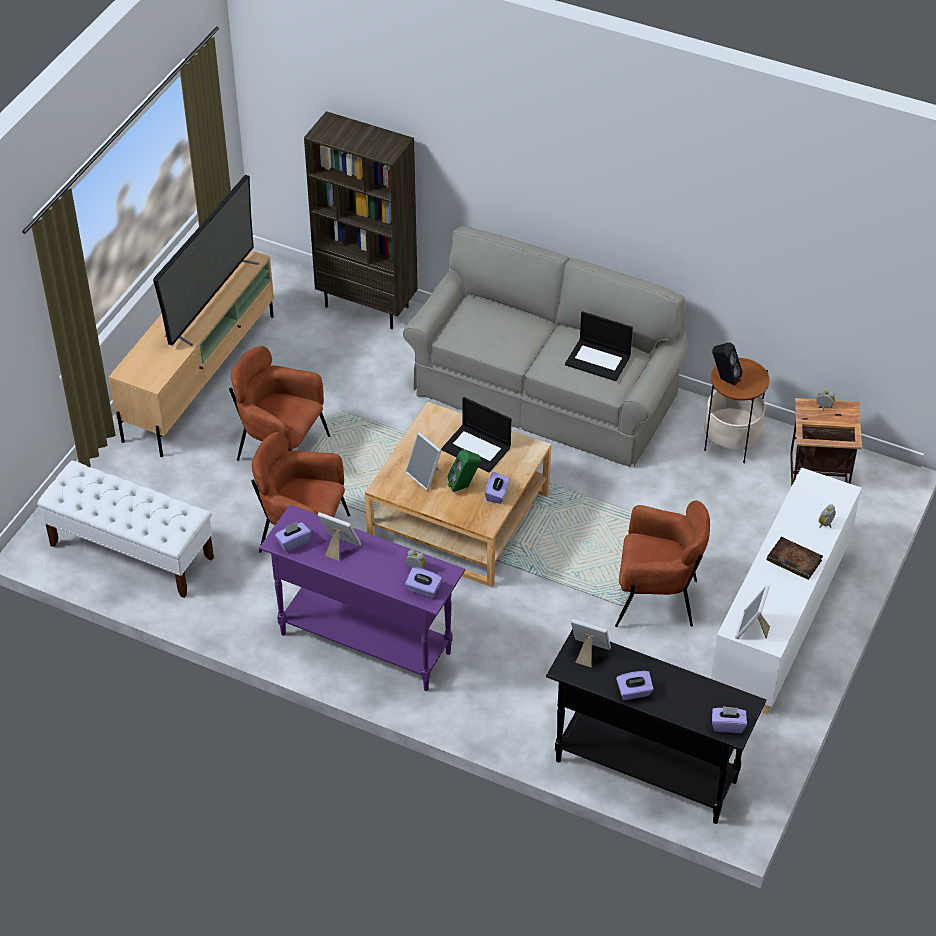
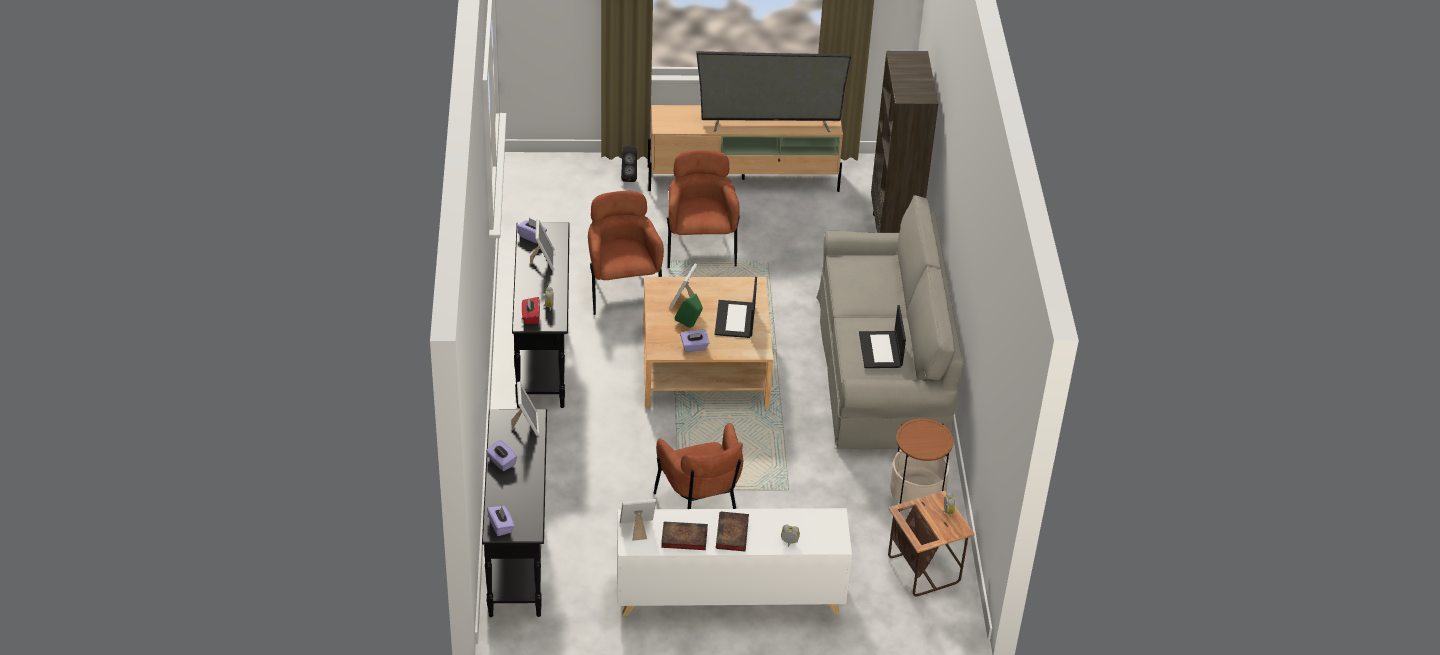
camera: 60 degrees right, 5 degrees down
white bench [37,460,214,598] -> none
purple console table [259,505,465,691] -> black console table [512,222,570,408]
purple tissue box [405,567,442,598] -> red tissue box [522,297,540,324]
black speaker [712,342,743,386] -> black speaker moved to [621,144,637,182]
none -> book [661,521,708,550]

